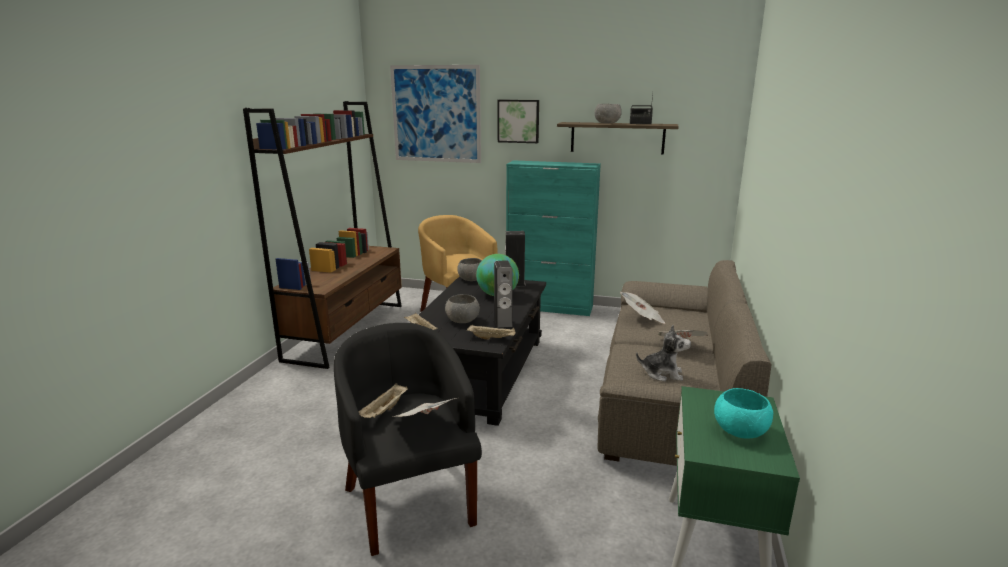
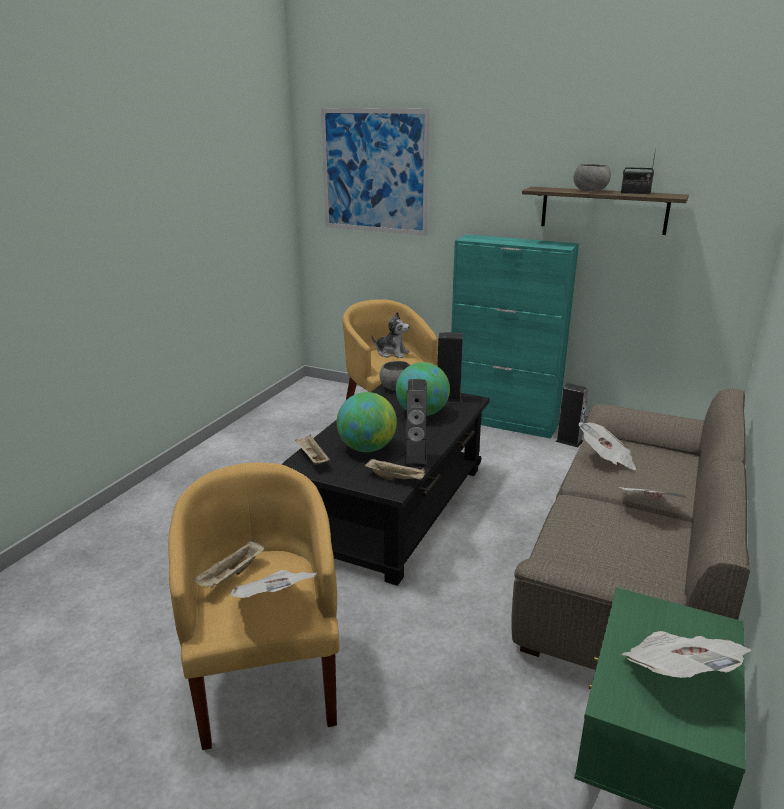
camera: 10 degrees right, 5 degrees up
brown bookcase [243,101,402,369] -> none
black armchair [334,323,482,556] -> yellow armchair [168,463,340,750]
grey bowl [445,294,480,323] -> globe [337,392,397,452]
picture [497,100,539,143] -> none
plush toy [636,325,691,382] -> plush toy moved to [371,312,410,358]
turquoise bowl [714,388,773,438] -> newspaper [621,631,751,678]
none -> speaker [555,383,588,447]

